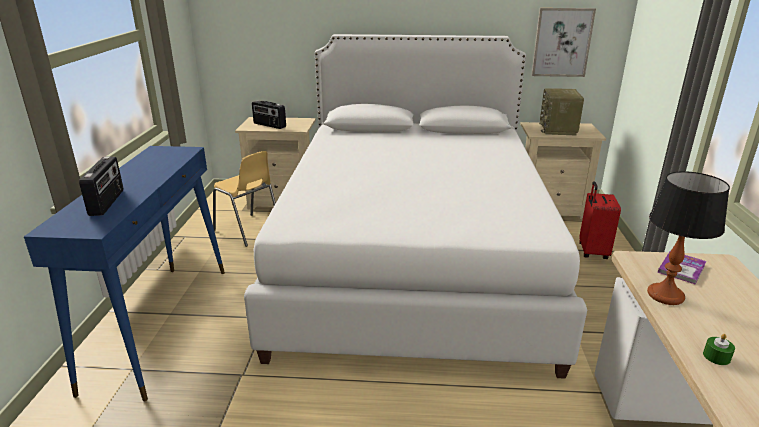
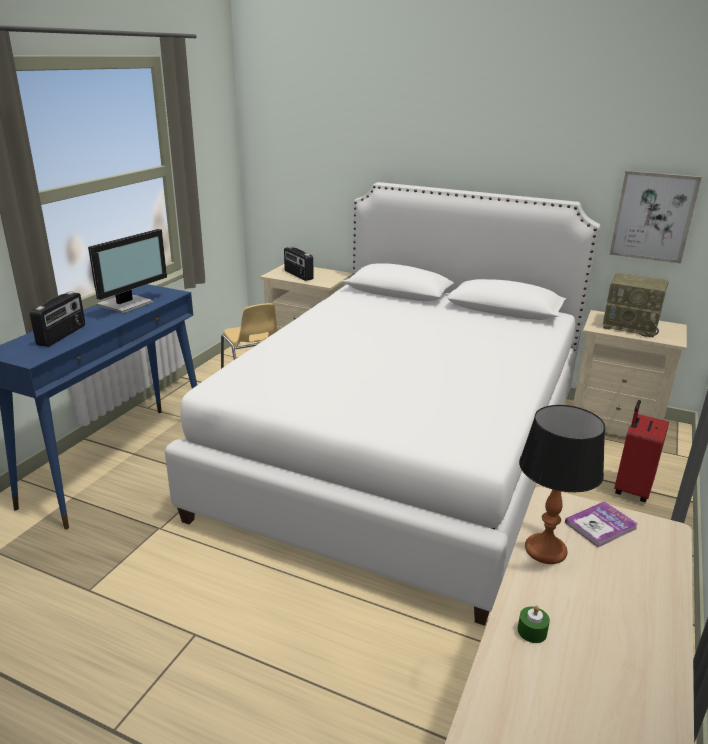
camera: 20 degrees right, 0 degrees up
radio [539,88,584,135] -> radio turned 90 degrees counterclockwise [603,273,669,338]
none -> monitor [88,229,167,314]

